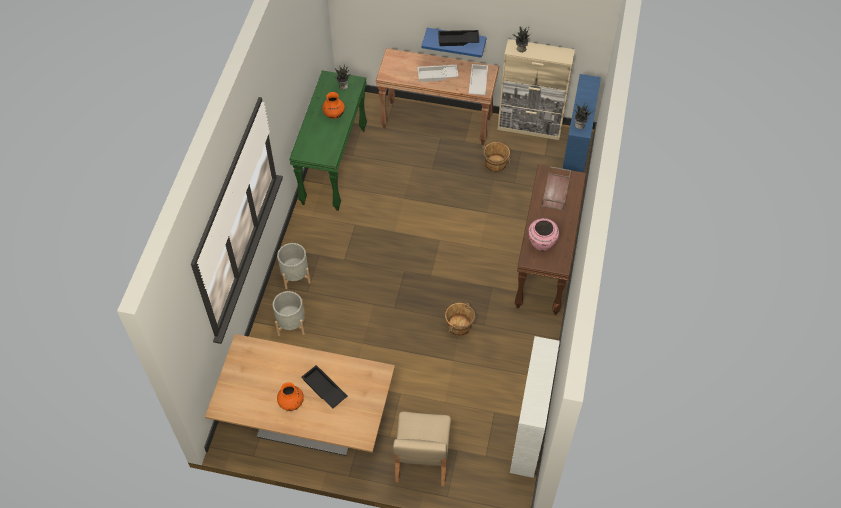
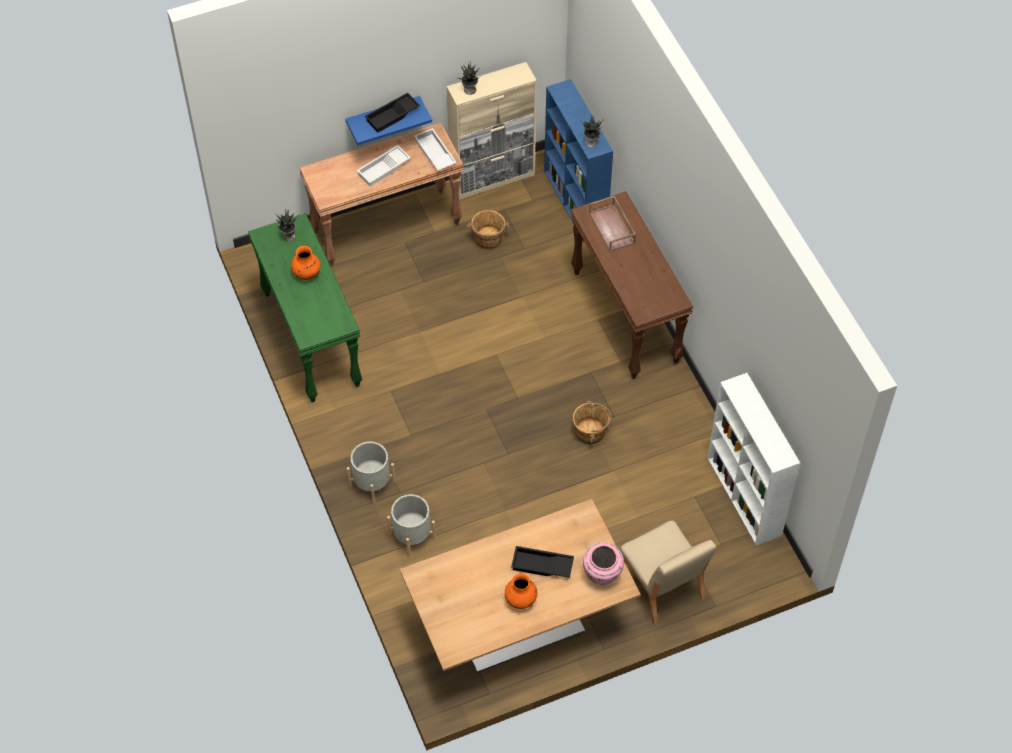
camera: 35 degrees left, 0 degrees up
pink vase [528,218,559,251] -> pink vase moved to [583,542,624,585]

